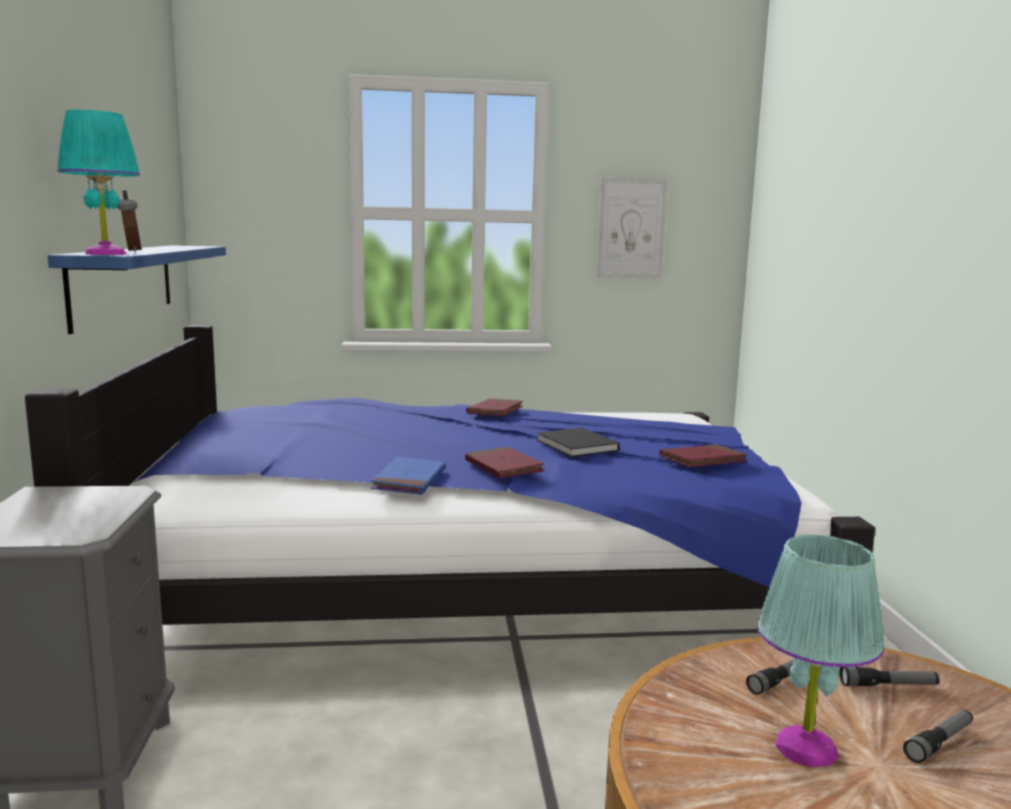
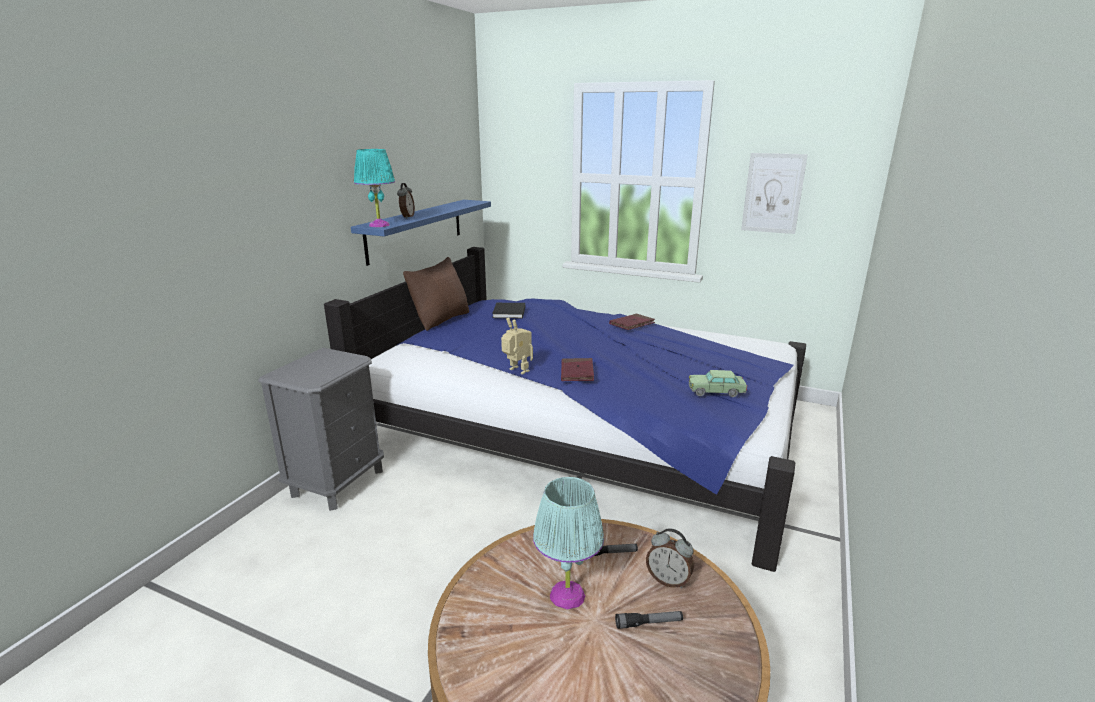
camera: 30 degrees right, 10 degrees up
blue book [371,457,445,495] -> toy robot [501,318,533,374]
black book [537,428,620,457] -> black book moved to [492,303,525,318]
red book [659,444,748,467] -> toy car [689,370,747,397]
flashlight [839,667,939,687] -> alarm clock [646,528,694,589]
none -> brown pillow [403,257,469,331]

